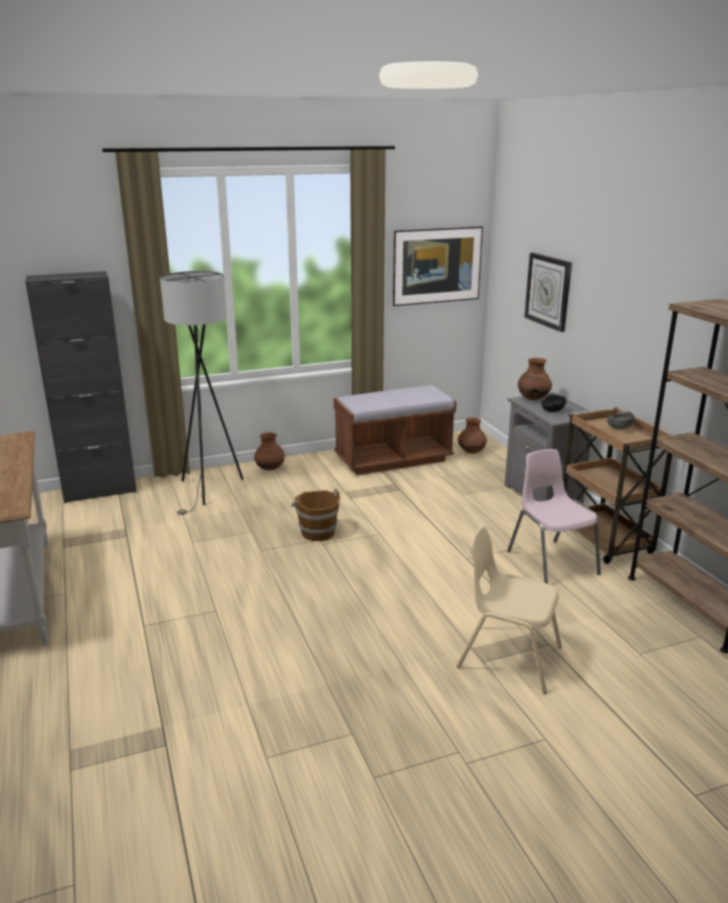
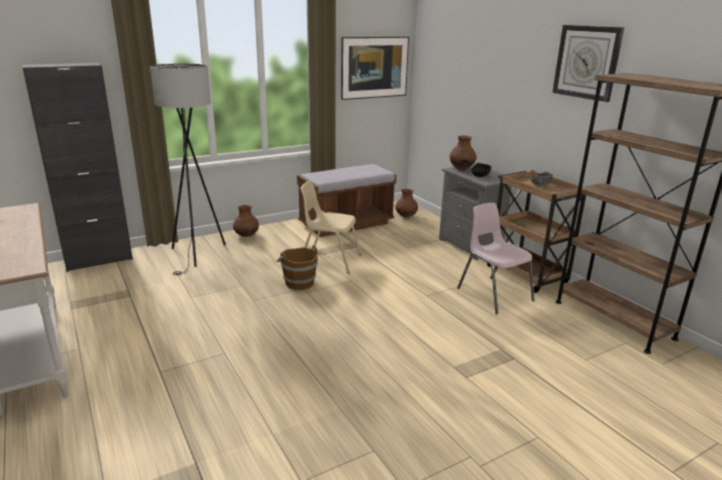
camera: 10 degrees left, 0 degrees up
beige chair [457,526,562,694] -> beige chair moved to [300,181,361,274]
wall clock [524,253,572,332] -> wall clock moved to [552,25,624,102]

